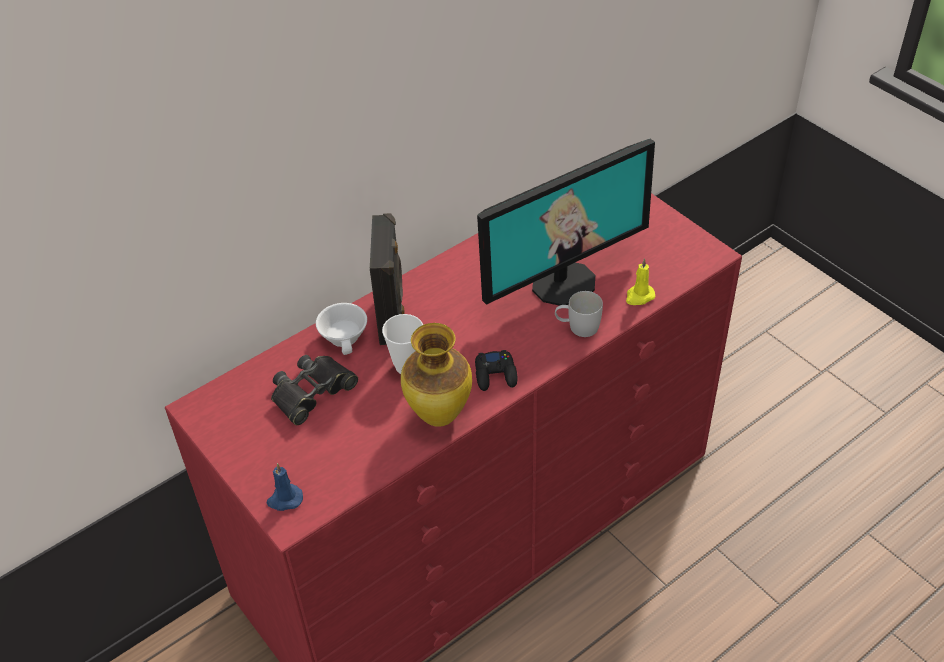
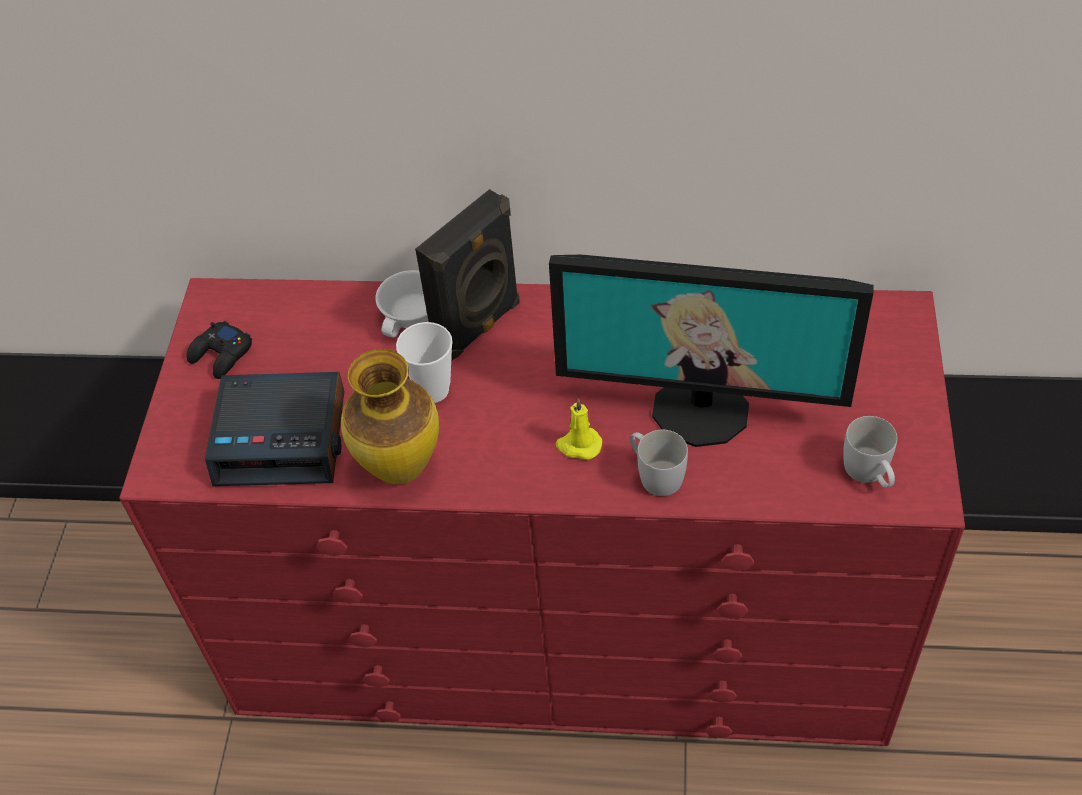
camera: 45 degrees right, 5 degrees up
blue candle [267,463,303,511] -> none
black binoculars [271,355,358,425] -> none
black game controller [475,350,518,391] -> black game controller moved to [186,321,252,379]
yellow candle [626,258,656,305] -> yellow candle moved to [556,399,602,460]
none -> alarm clock [205,372,345,486]
none -> white mug [843,416,897,488]

